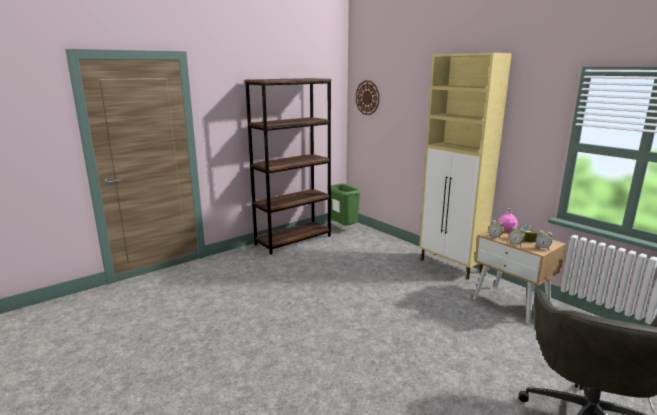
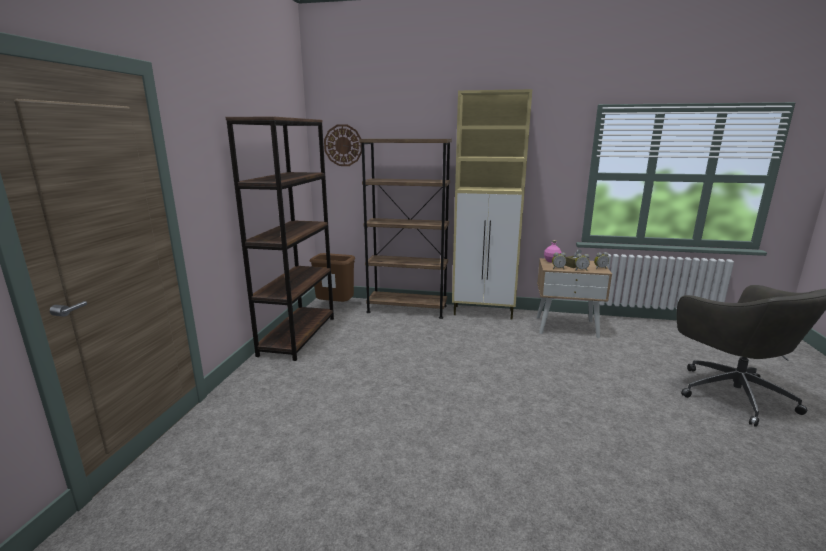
camera: 40 degrees left, 0 degrees up
green trash can [327,183,361,225] -> brown trash can [310,253,355,302]
none -> brown bookcase [359,138,452,319]

